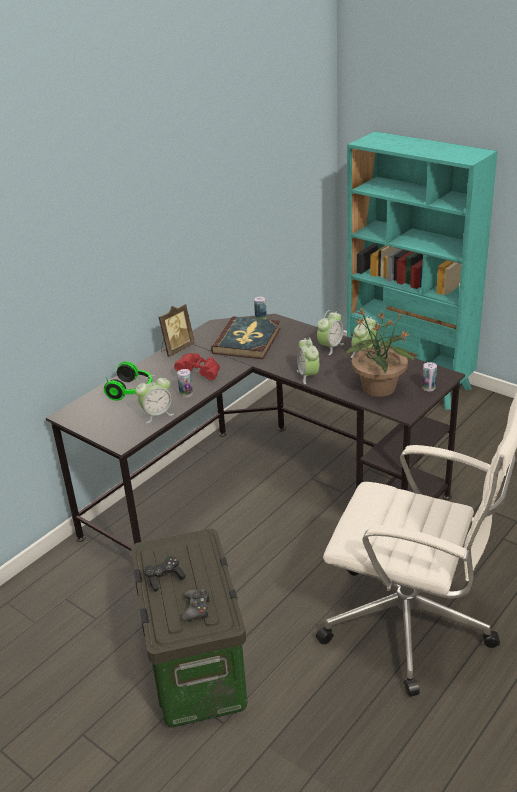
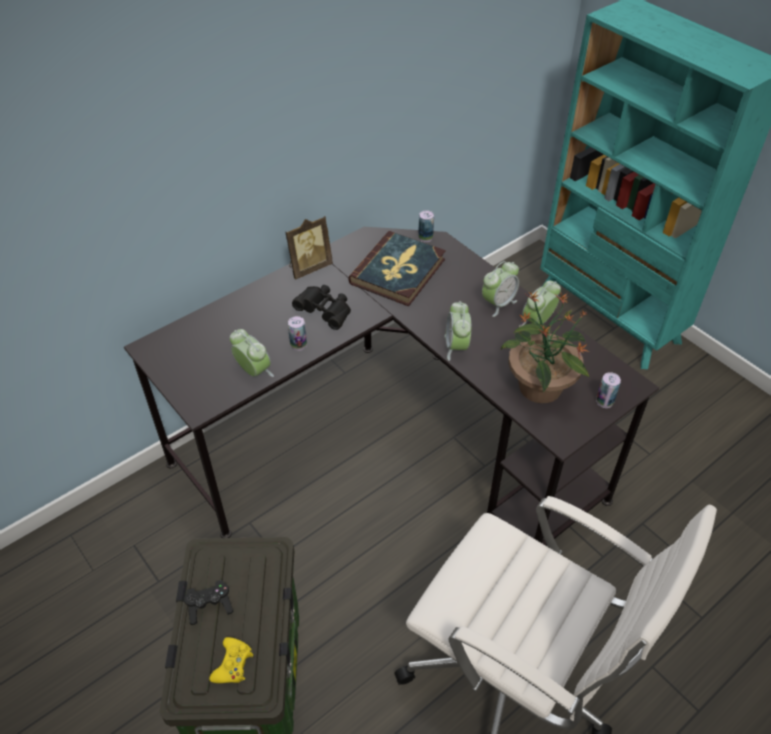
camera: 10 degrees right, 15 degrees up
headphones [104,361,152,401] -> none
alarm clock [135,375,174,423] -> alarm clock turned 120 degrees counterclockwise [230,329,274,377]
red binoculars [174,353,220,380] -> black binoculars [292,285,351,330]
black game controller [181,589,211,622] -> yellow game controller [209,637,253,683]

